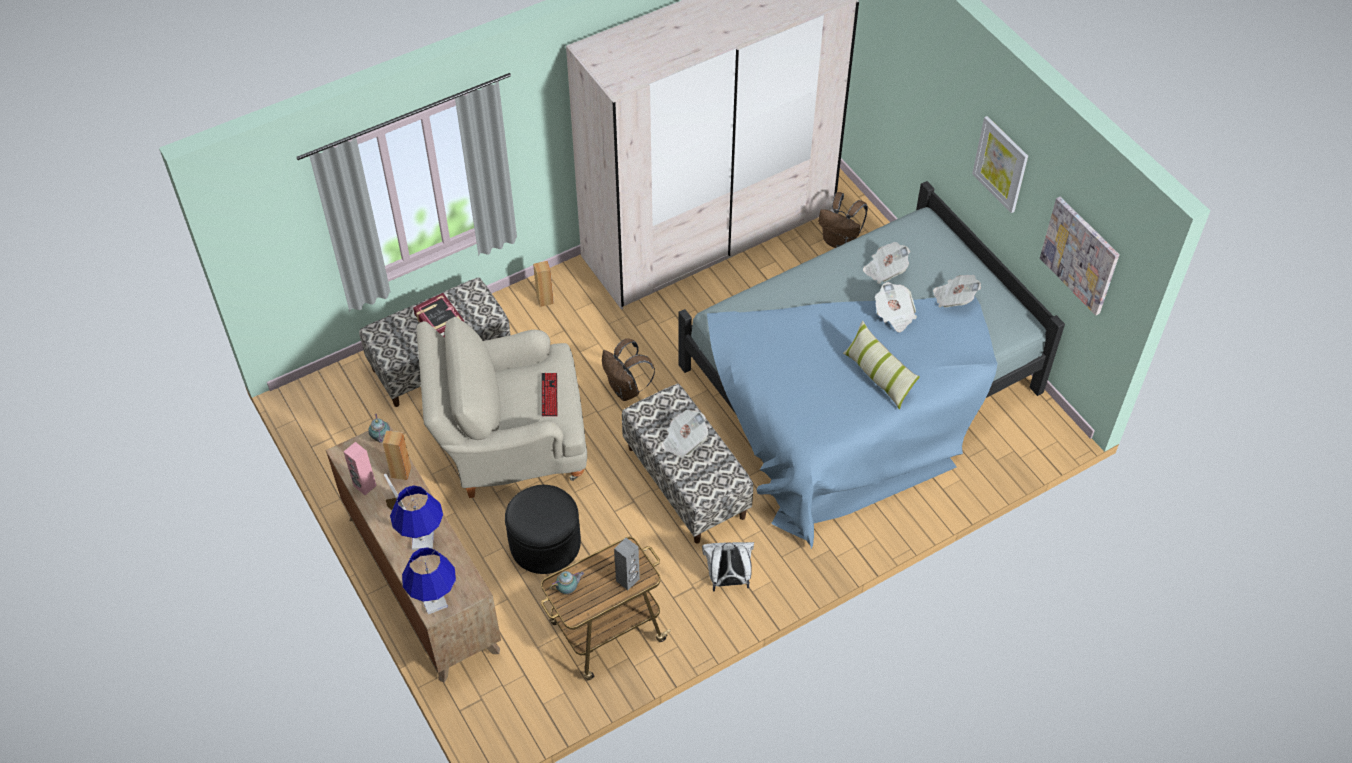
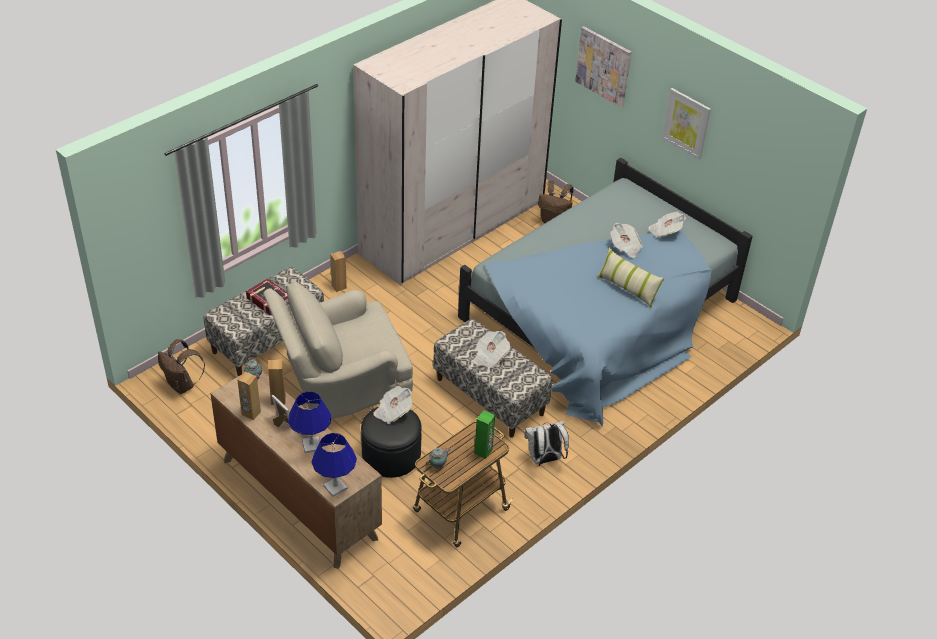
camera: 15 degrees left, 10 degrees down
pink speaker [344,442,377,495] -> brown speaker [237,371,261,420]
keyboard [541,373,557,417] -> none
brown backpack [602,338,655,401] -> brown backpack moved to [158,339,205,394]
grey speaker [614,538,640,590] -> green speaker [474,410,495,459]
newspaper [863,242,910,284] -> newspaper moved to [373,386,413,424]
picture [1040,197,1120,315] -> picture moved to [575,26,631,107]

